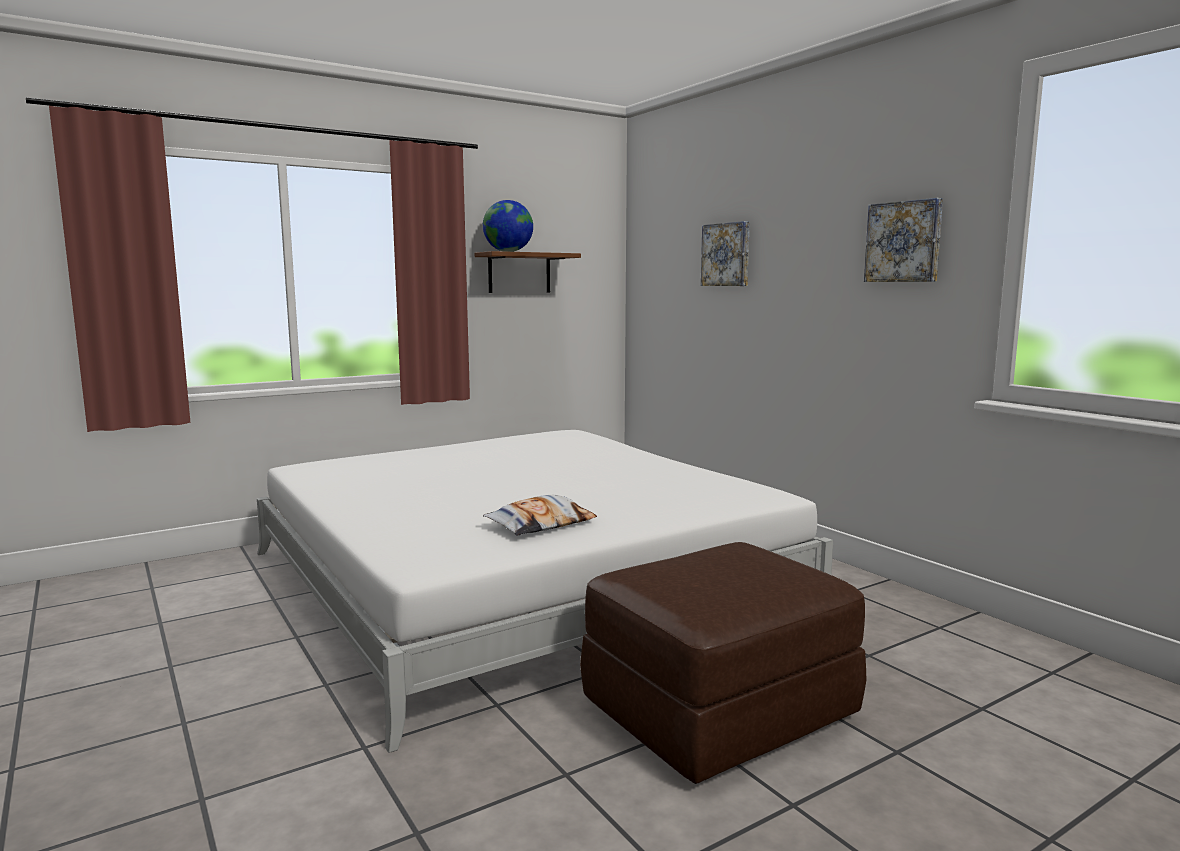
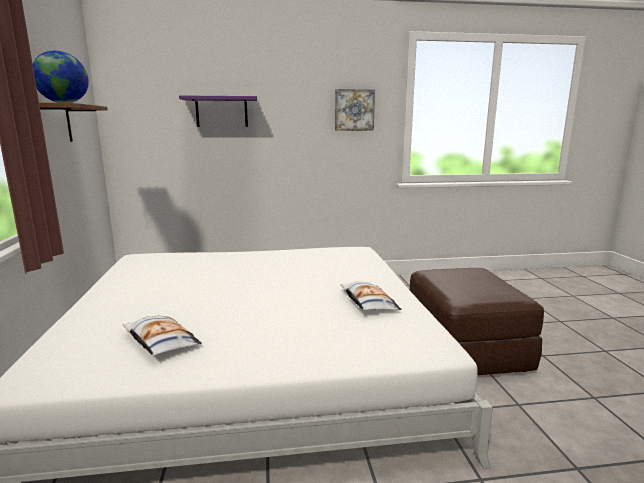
camera: 65 degrees left, 5 degrees up
picture [701,221,750,286] -> purple shelf [179,95,257,127]
none -> pillow [122,316,202,356]

